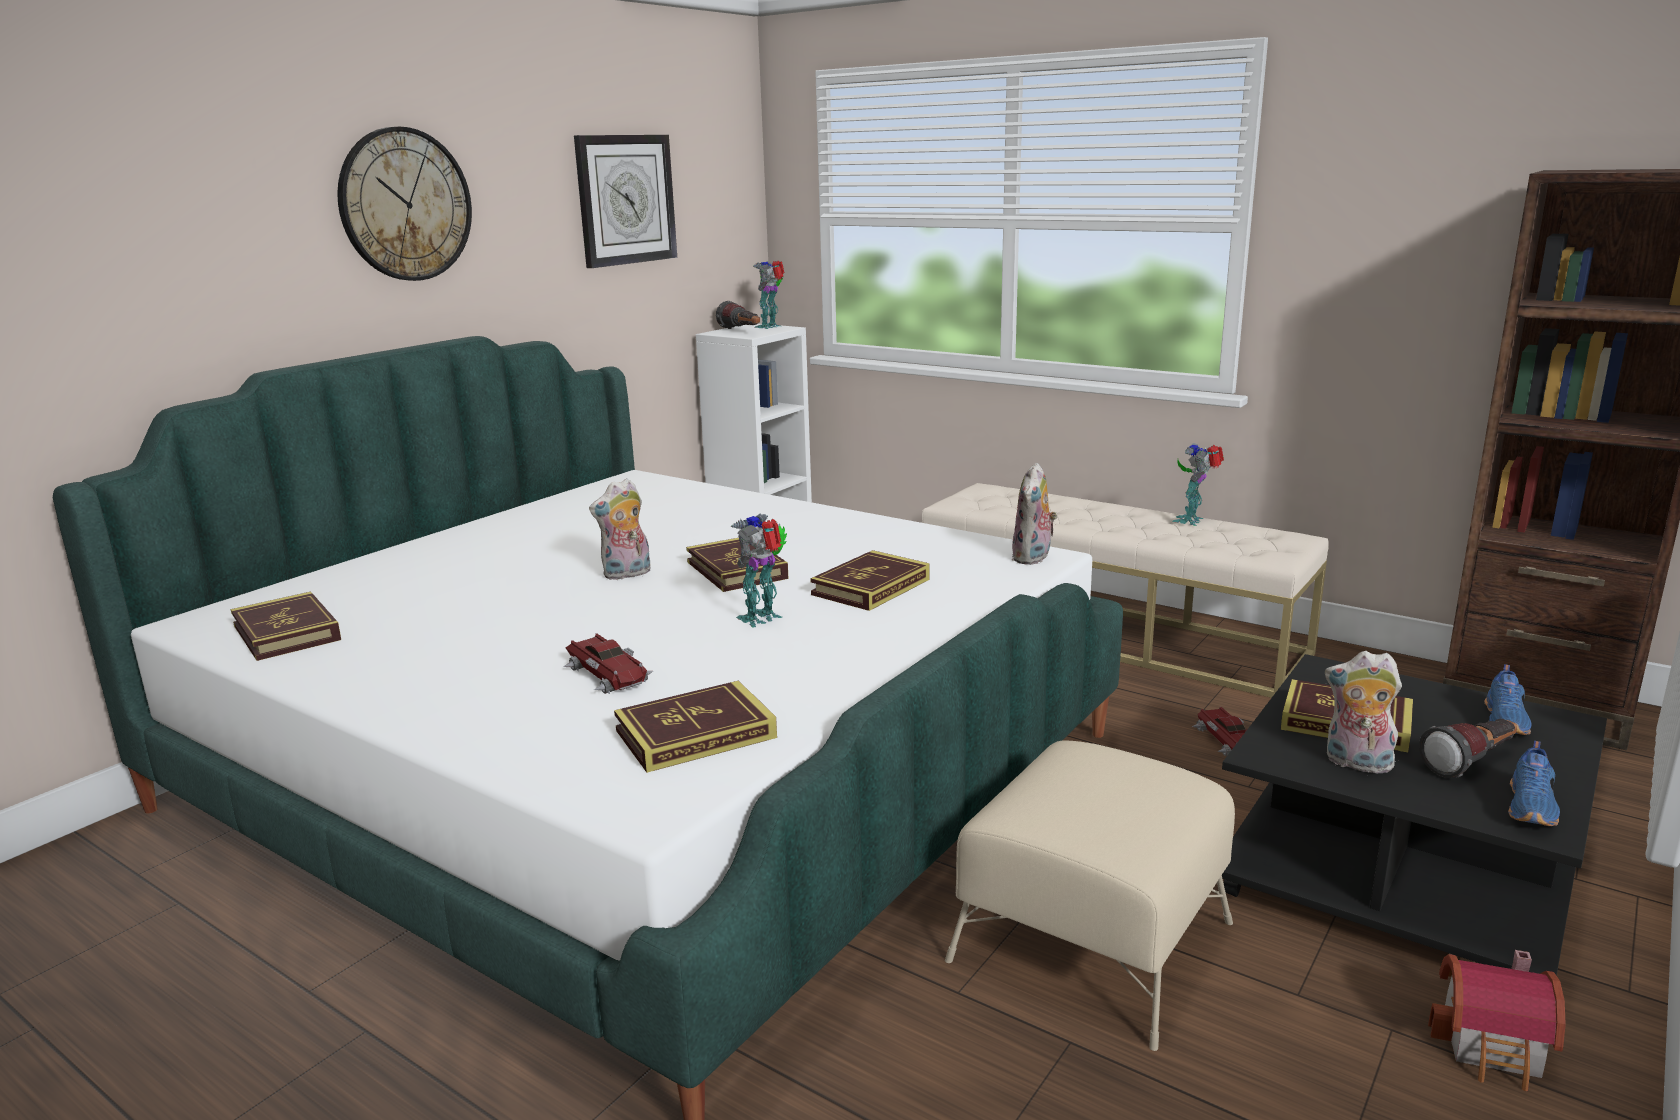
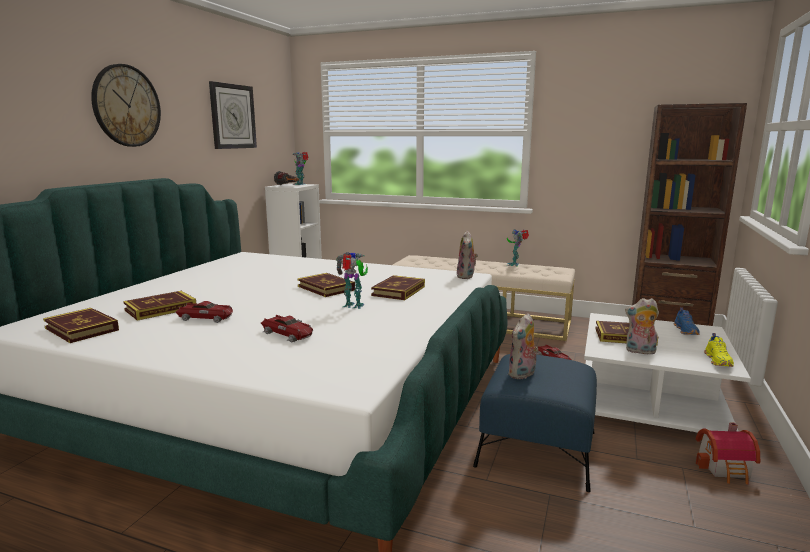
camera: 15 degrees left, 5 degrees down
plush toy [589,478,651,580] -> plush toy moved to [508,313,539,380]
book [614,681,777,773] -> book moved to [123,291,196,321]
toy robot [731,514,787,627] -> toy robot turned 75 degrees clockwise [336,252,368,309]
beige ottoman [945,740,1235,1051] -> blue ottoman [473,354,597,492]
black coffee table [1222,654,1607,976] -> white coffee table [584,313,751,433]
flashlight [1419,719,1517,778] -> none
blue shoe [1508,741,1560,826] -> yellow shoe [704,333,734,367]
none -> toy car [176,301,233,323]

